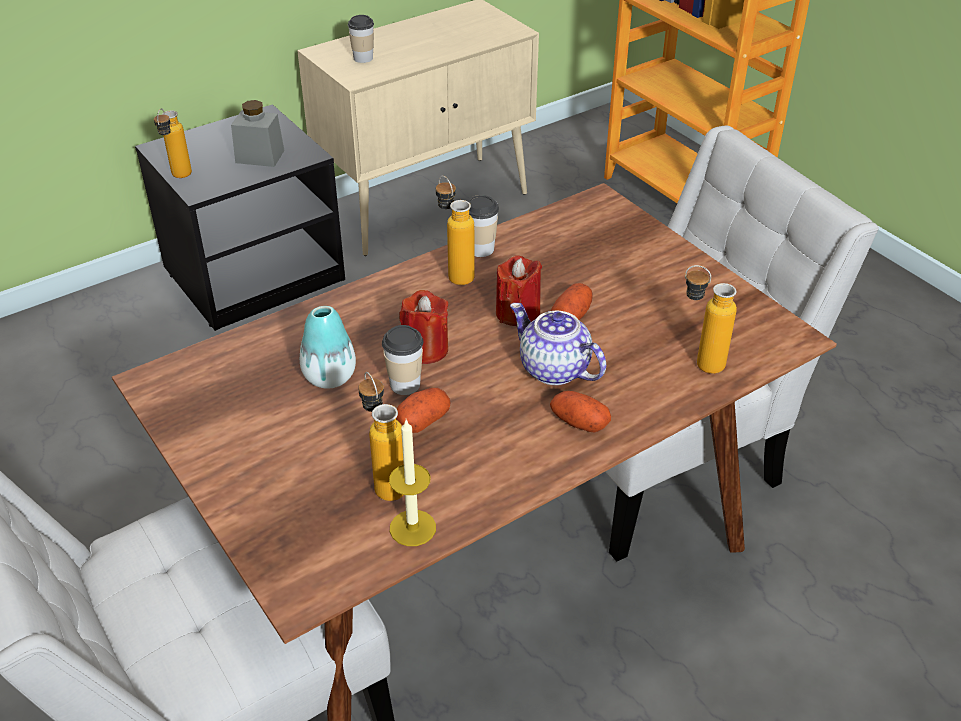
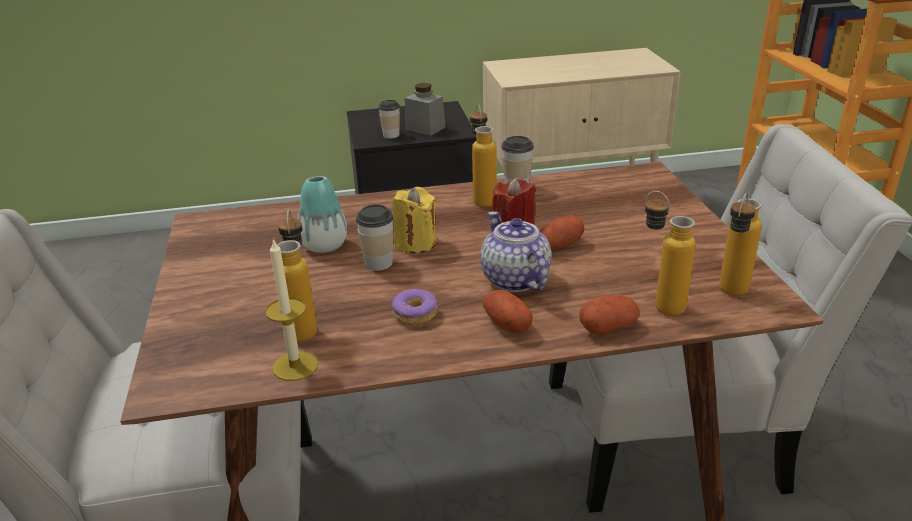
camera: 25 degrees right, 10 degrees down
bottle [154,108,192,178] -> bottle moved to [719,193,762,296]
cup [348,15,374,63] -> cup moved to [378,100,400,138]
potato [396,388,451,433] -> potato moved to [580,295,640,335]
red candle [399,290,448,364] -> yellow candle [392,187,437,253]
none -> donut [392,288,438,325]

